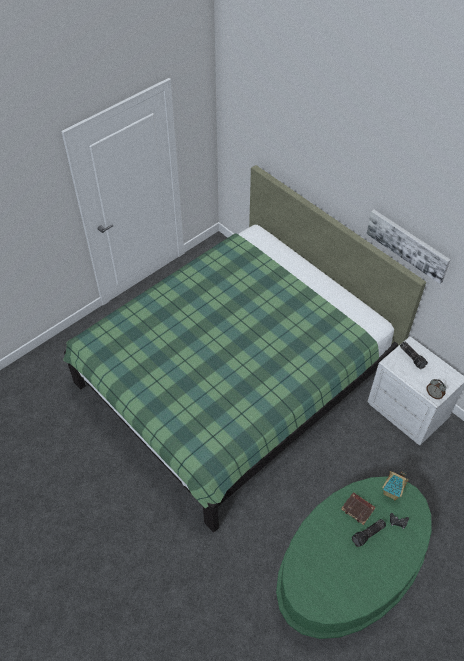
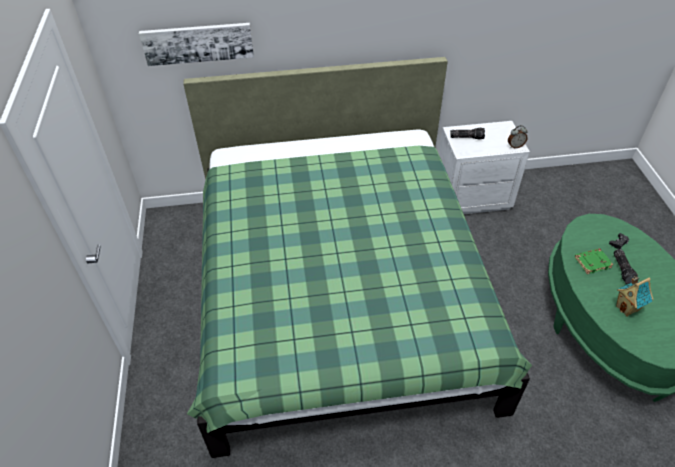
camera: 55 degrees left, 5 degrees down
brown book [341,492,376,525] -> green book [574,248,613,274]
picture [366,210,450,284] -> picture moved to [139,23,254,66]
toy house [382,471,409,500] -> toy house moved to [616,274,653,317]

